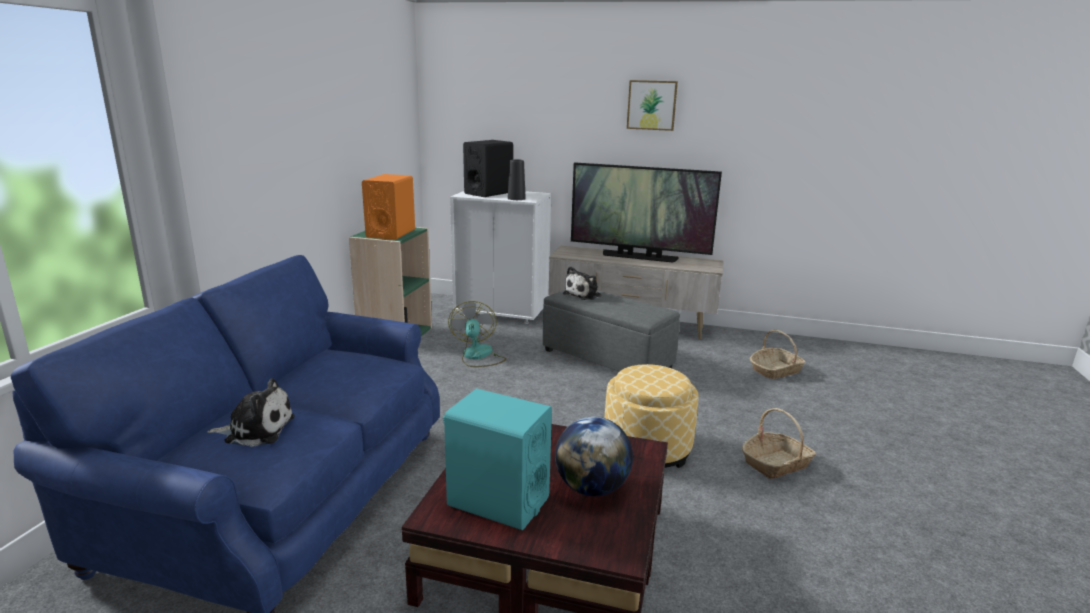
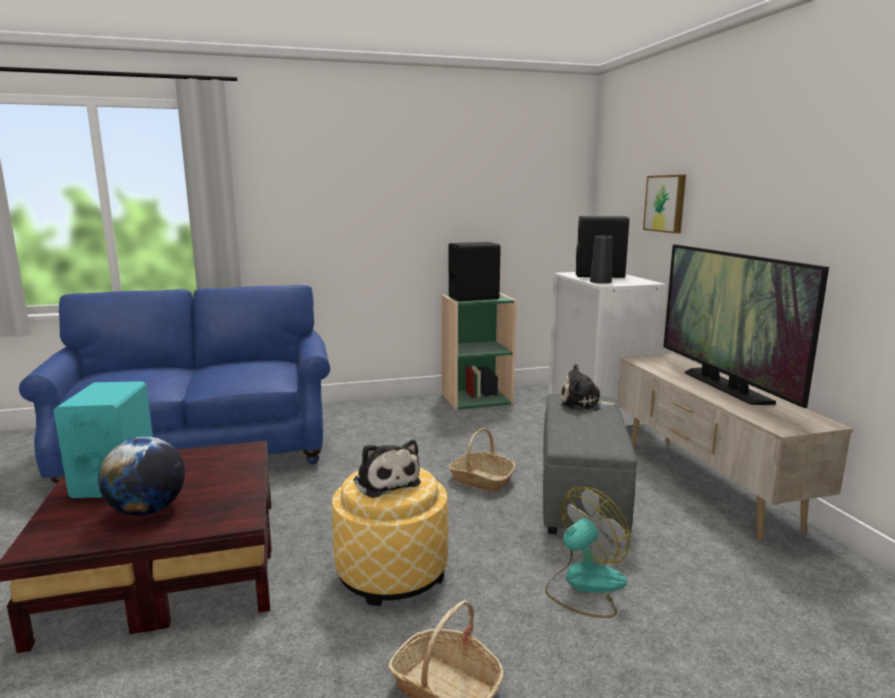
camera: 60 degrees right, 5 degrees down
plush toy [207,378,295,447] -> plush toy moved to [353,440,421,498]
orange speaker [362,174,415,240] -> black speaker [449,242,501,301]
fan [448,301,506,367] -> fan moved to [545,487,630,618]
picture [627,80,678,131] -> picture moved to [643,175,686,233]
basket [750,330,806,379] -> basket moved to [449,428,515,492]

